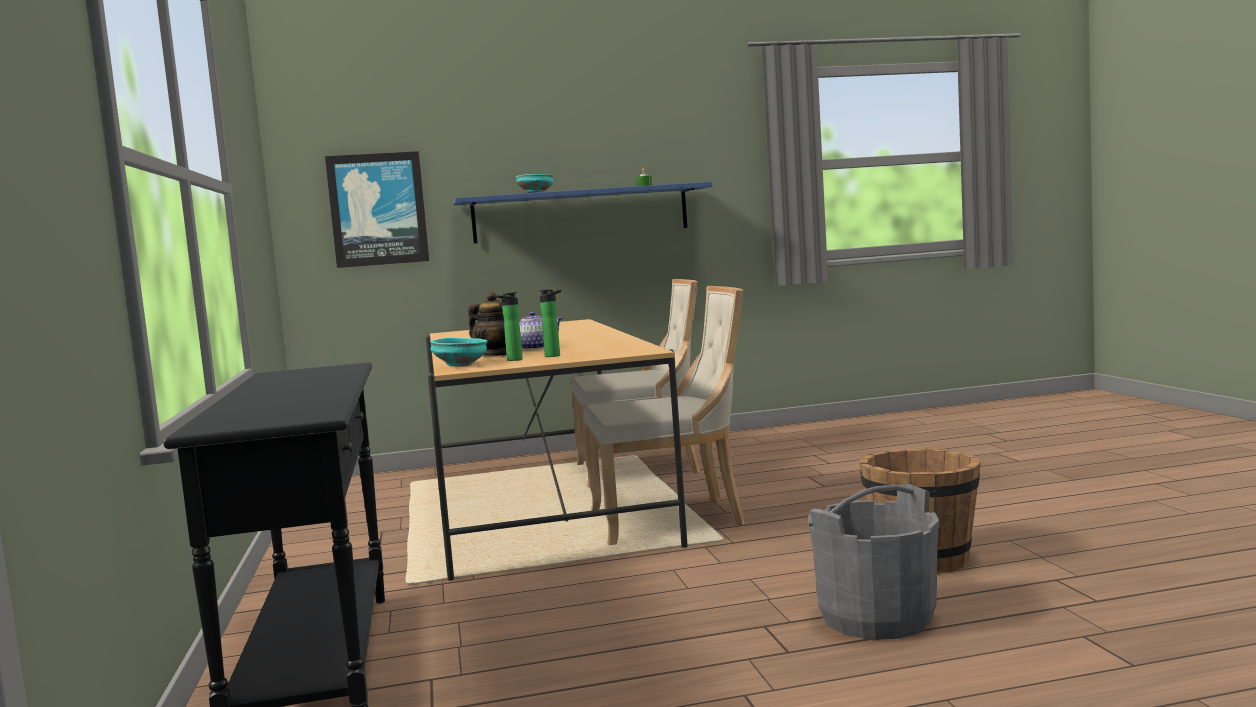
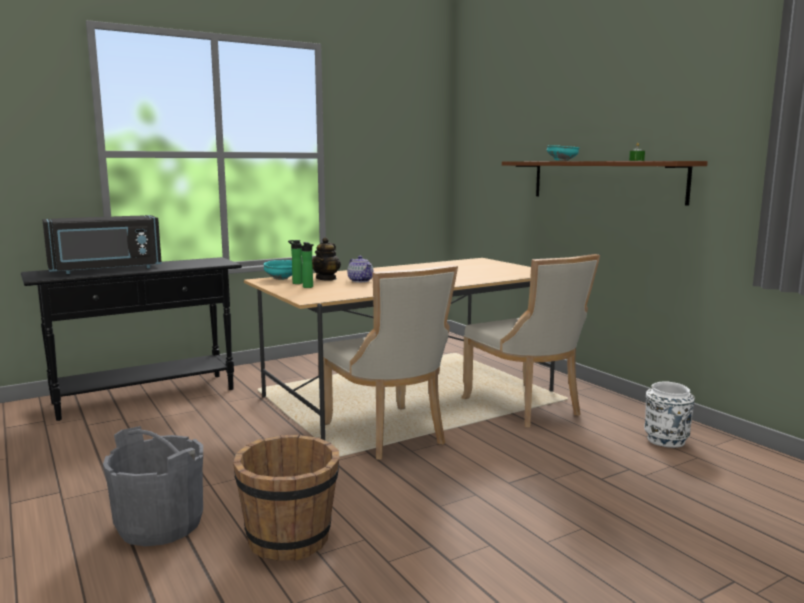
camera: 70 degrees right, 5 degrees up
picture [325,151,429,268] -> none
blue shelf [453,182,713,243] -> brown shelf [502,161,708,206]
none -> black microwave [42,215,162,274]
none -> white vase [644,382,695,448]

